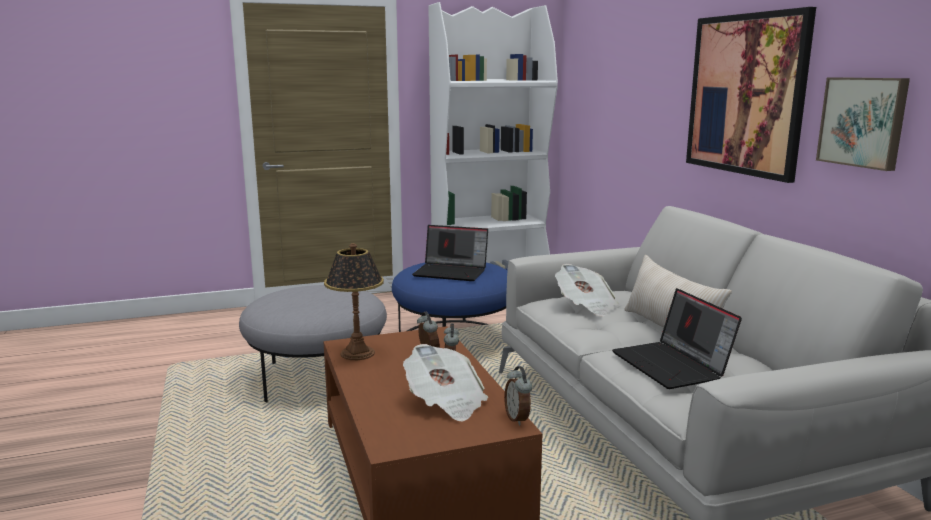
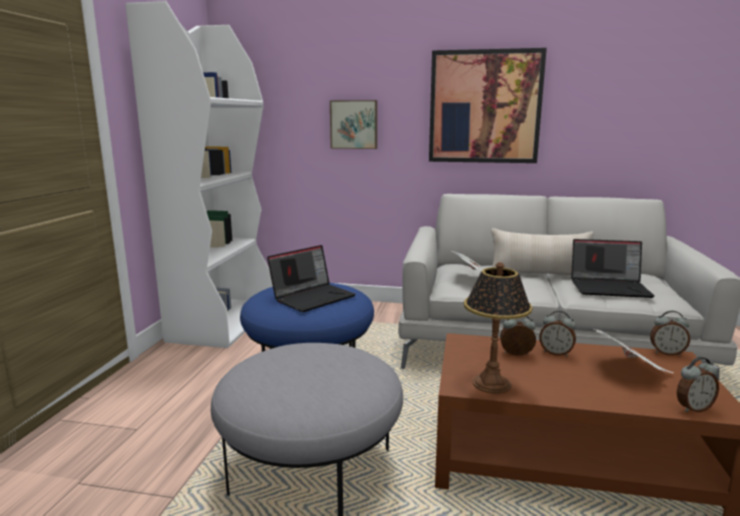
camera: 60 degrees left, 0 degrees up
picture [816,77,910,171] -> picture moved to [330,100,377,149]
none -> alarm clock [677,357,719,412]

